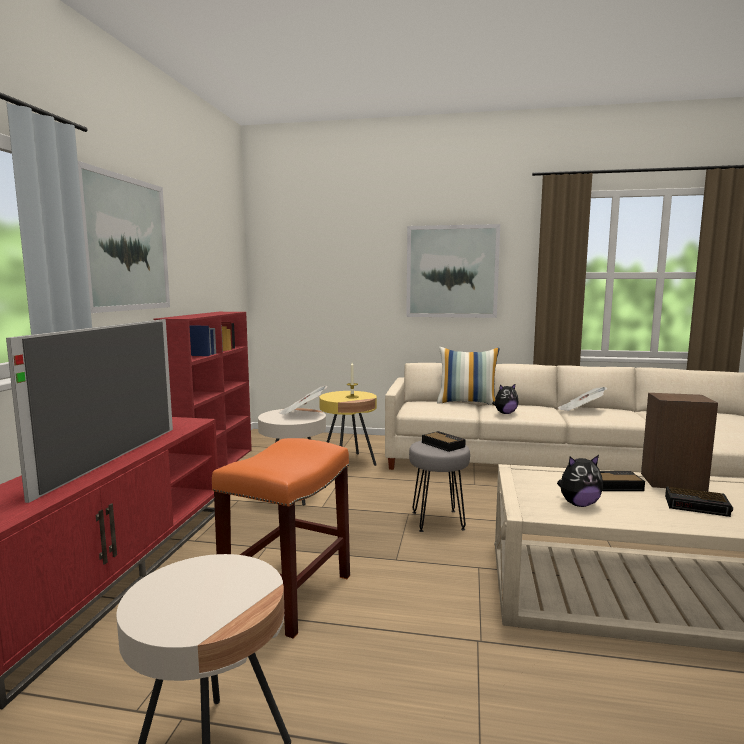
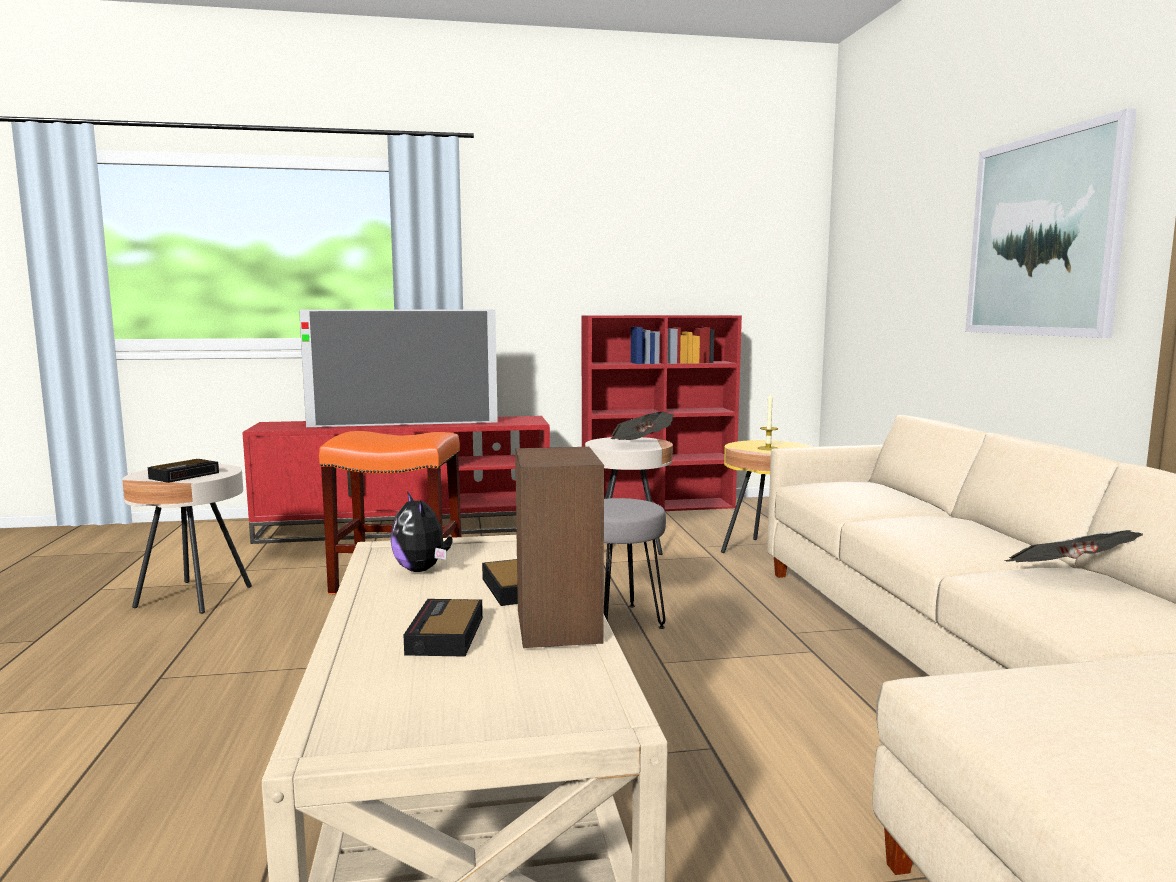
camera: 70 degrees right, 0 degrees up
picture [78,161,170,313] -> none
alarm clock [422,431,466,452] -> alarm clock moved to [148,459,219,483]
pillow [437,347,500,405] -> none
plush toy [492,383,518,414] -> none

